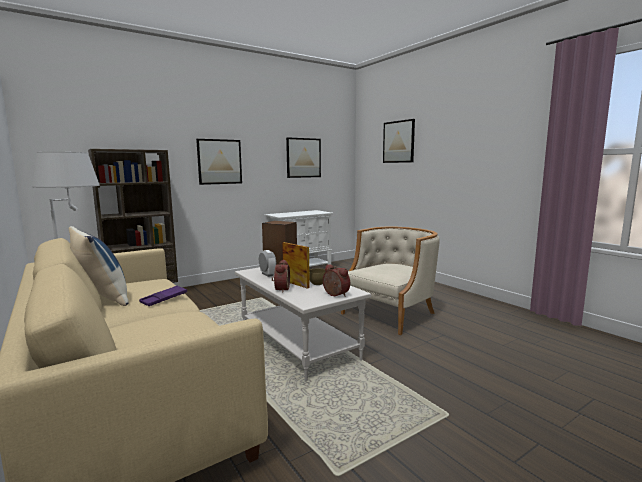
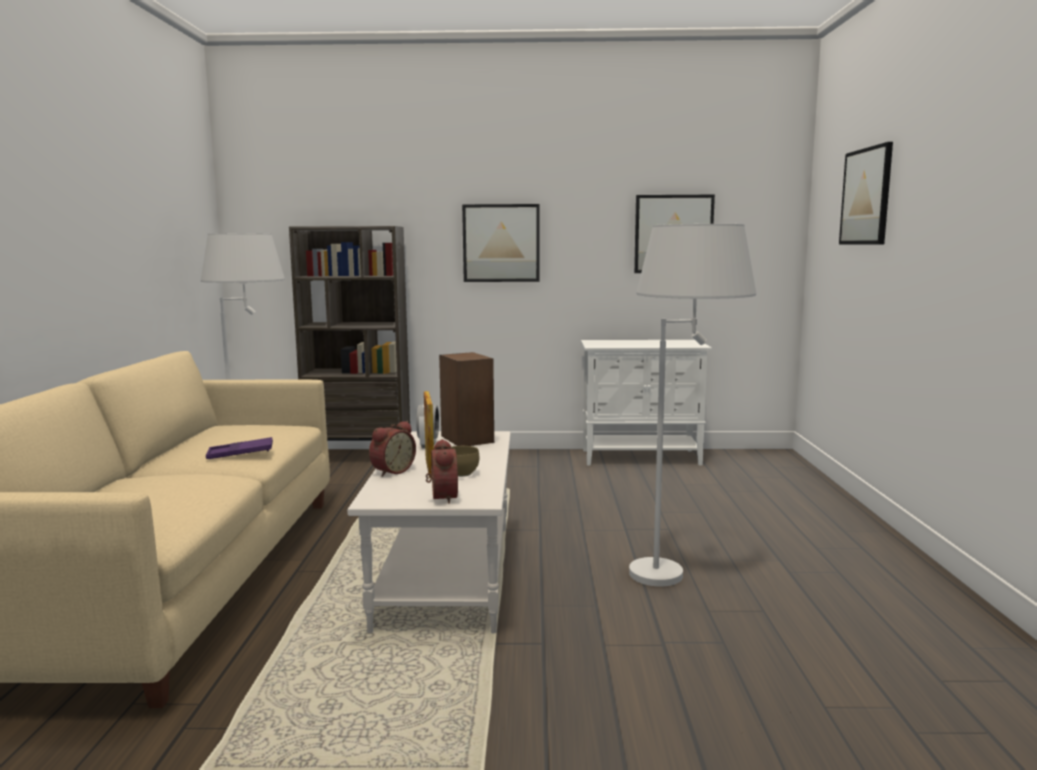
camera: 35 degrees right, 0 degrees up
blue pillow [69,226,129,306] -> none
beige armchair [341,226,440,335] -> white floor lamp [629,224,756,587]

